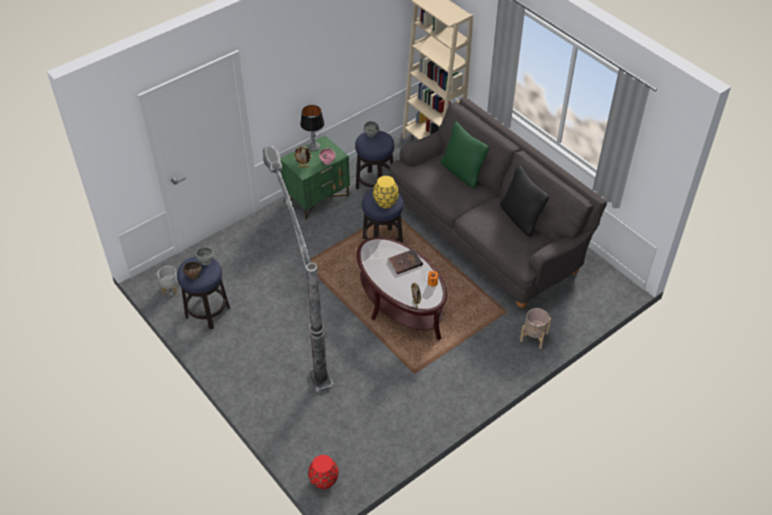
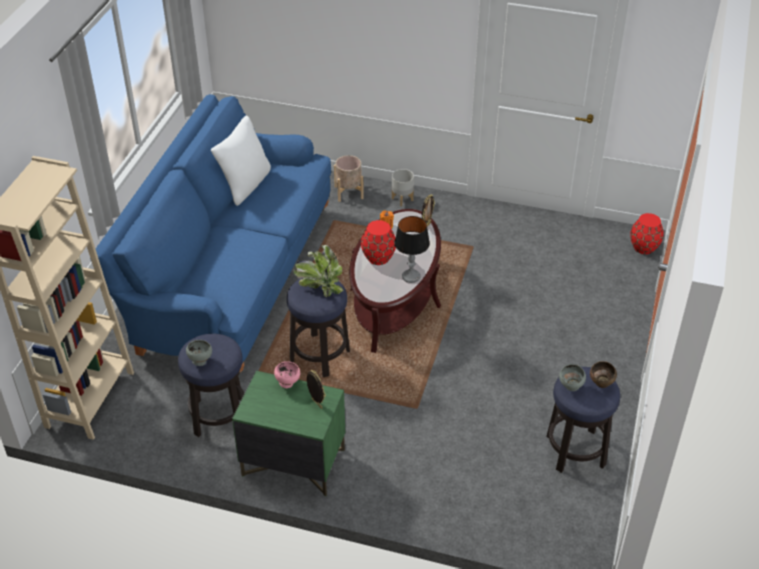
camera: 125 degrees left, 5 degrees down
grey planter [157,266,179,295] -> grey planter moved to [392,169,414,206]
floor lamp [263,146,333,392] -> none
table lamp [300,105,324,151] -> table lamp moved to [394,216,430,283]
yellow vase [373,176,399,208] -> potted plant [293,245,343,297]
brown book [387,249,423,274] -> red vase [361,220,396,265]
grey sofa [389,97,607,310] -> blue sofa [90,94,331,375]
green pillow [441,122,490,188] -> none
black pillow [500,165,549,237] -> white pillow [211,115,271,206]

